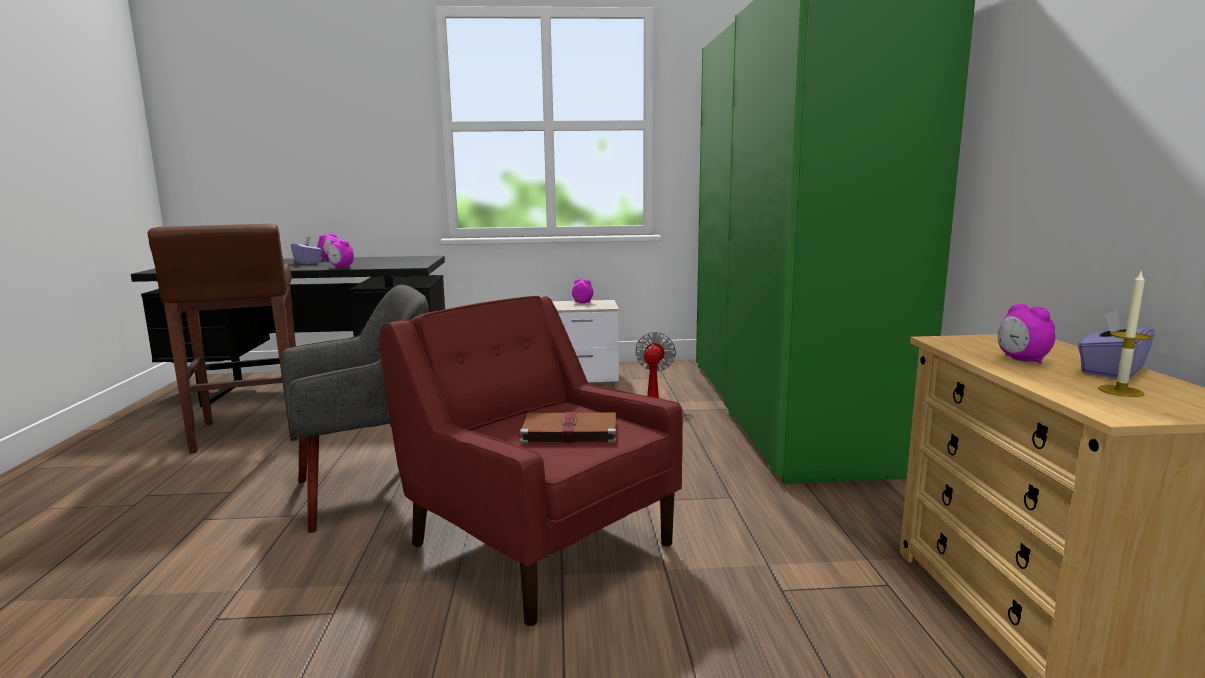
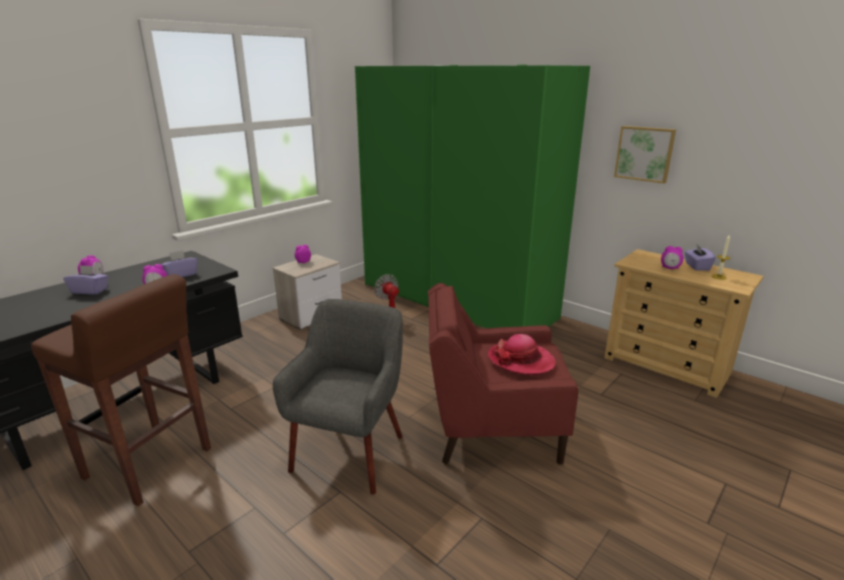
camera: 45 degrees left, 10 degrees up
brown book [513,412,616,443] -> hat [488,334,556,376]
none -> purple tissue box [161,250,198,277]
none -> picture [614,126,676,184]

